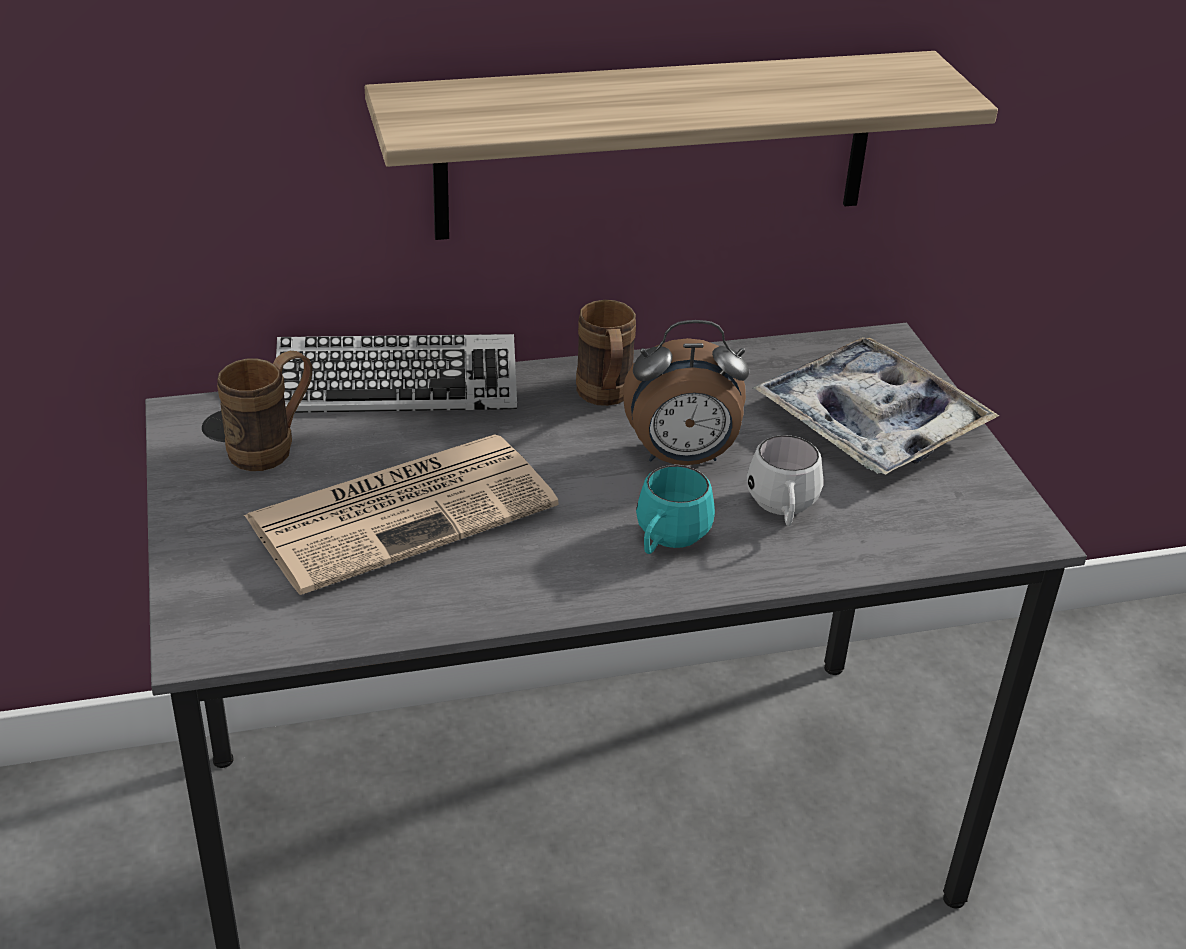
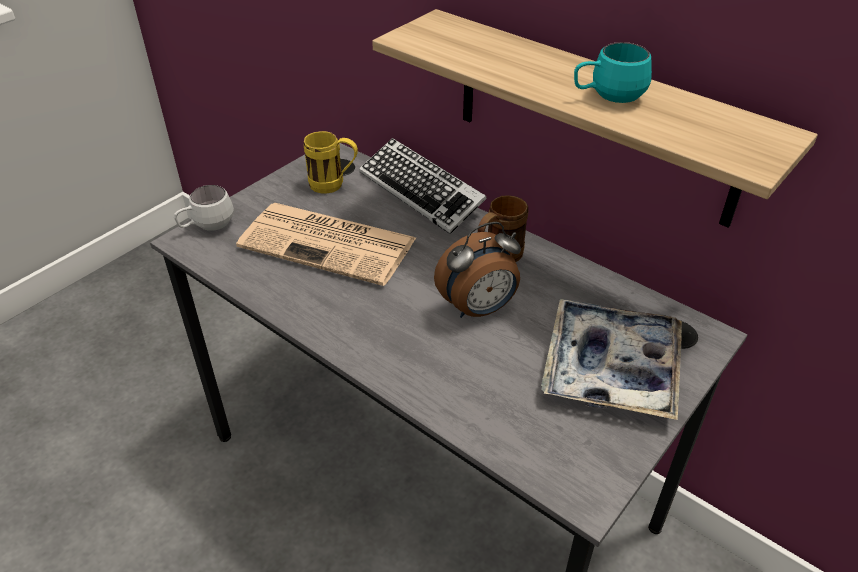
camera: 55 degrees right, 5 degrees up
brown mug [217,351,312,471] -> yellow mug [304,131,358,194]
alarm clock [623,320,749,465] -> alarm clock turned 75 degrees counterclockwise [434,222,521,318]
turquoise mug [636,465,715,554] -> turquoise mug moved to [574,42,652,103]
white mug [747,435,823,526] -> white mug moved to [174,185,234,231]

